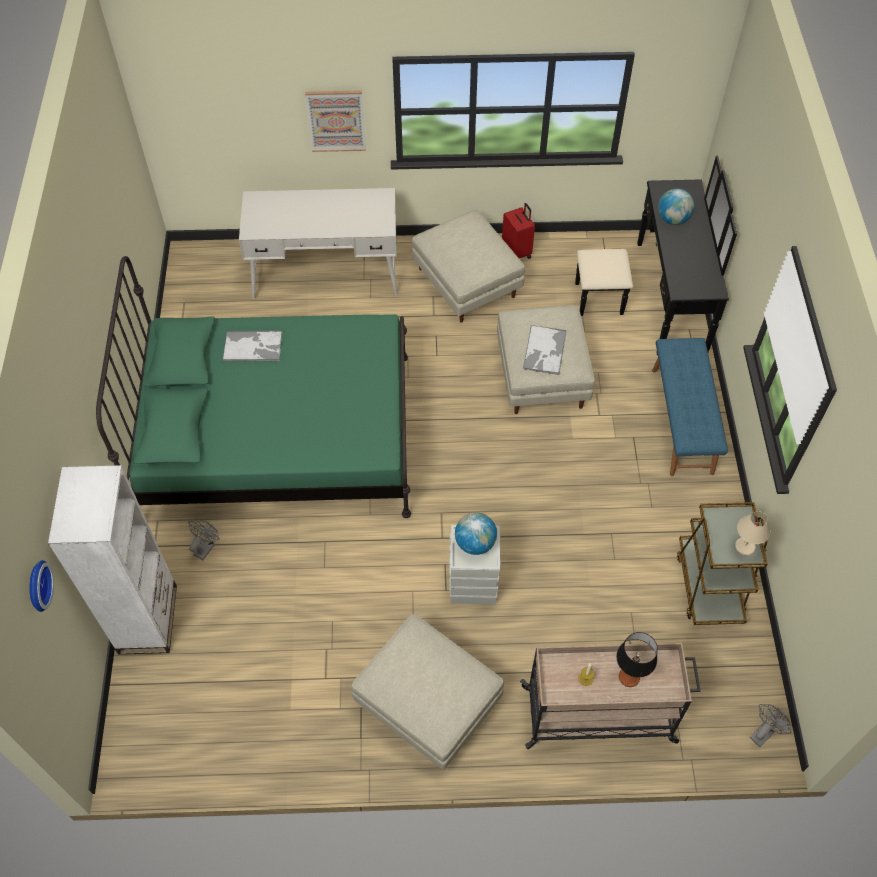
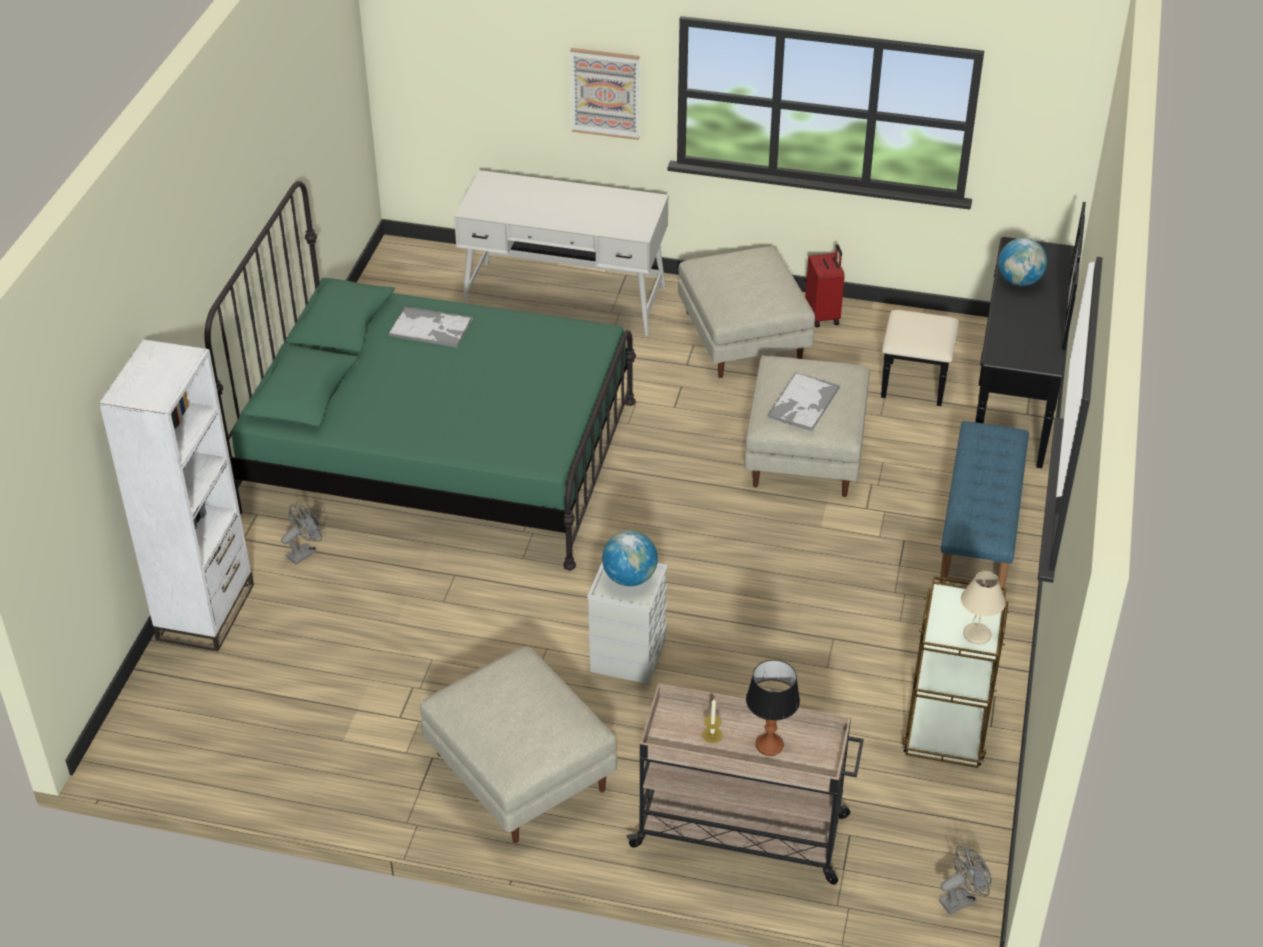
camera: 15 degrees right, 15 degrees down
wall clock [29,560,54,612] -> none

